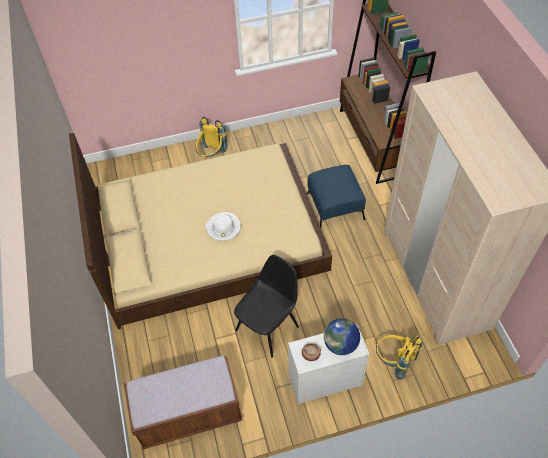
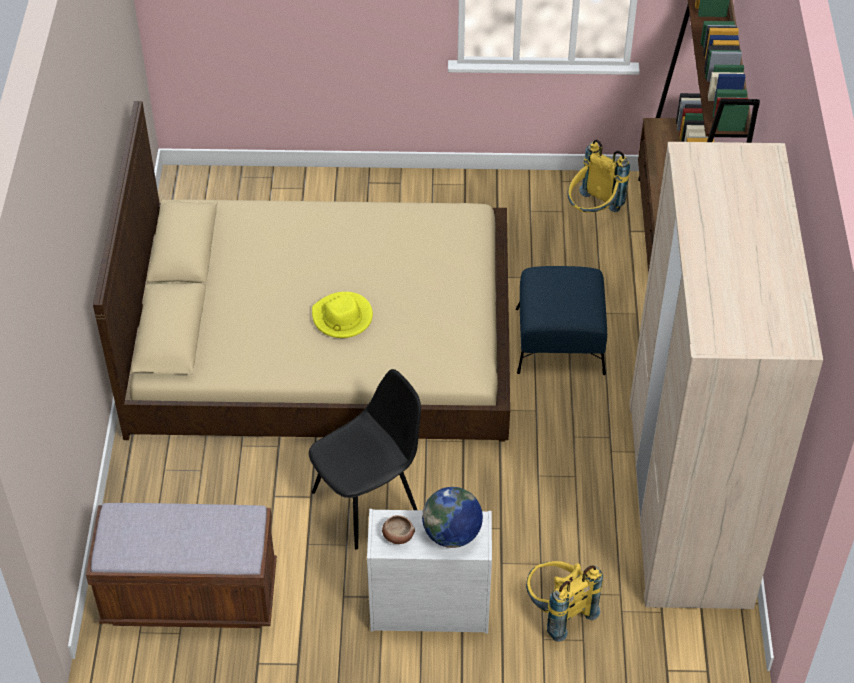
camera: 15 degrees right, 5 degrees down
yellow backpack [196,117,228,158] -> yellow backpack moved to [567,140,630,213]
white hat [205,212,241,241] -> yellow hat [312,292,373,338]

